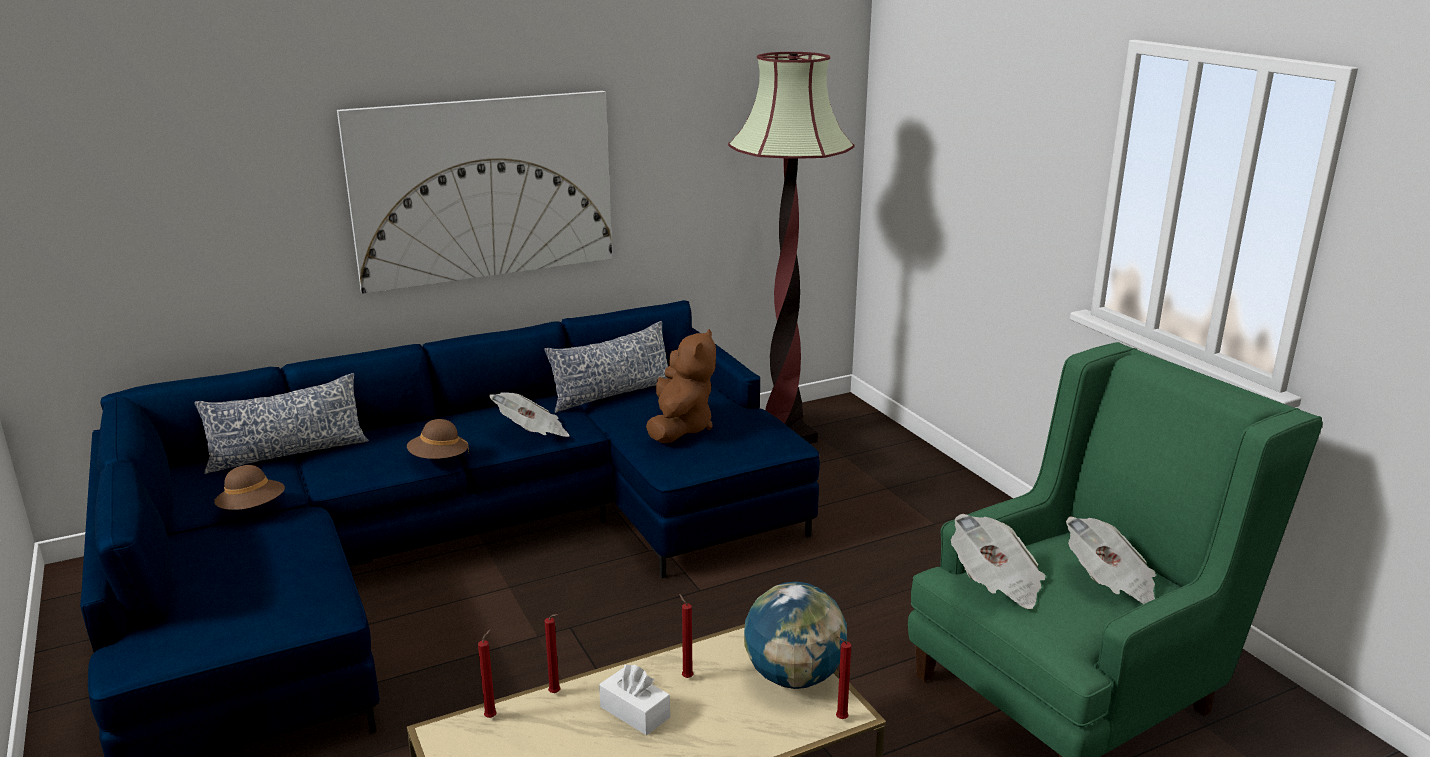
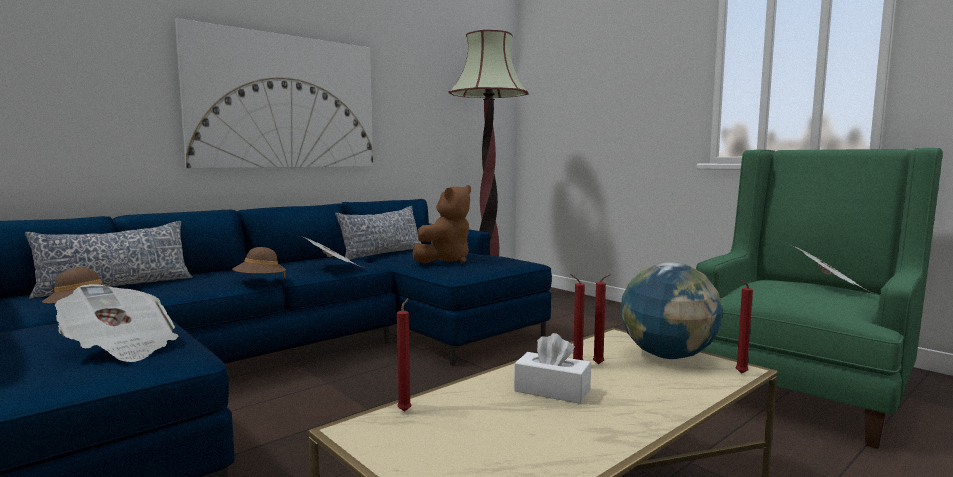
camera: 15 degrees left, 15 degrees down
red candle [545,614,560,693] -> red candle moved to [593,274,612,364]
brown plush toy [646,329,716,443] -> brown plush toy turned 45 degrees clockwise [413,185,471,263]
newspaper [951,514,1045,609] -> newspaper moved to [55,284,179,362]

